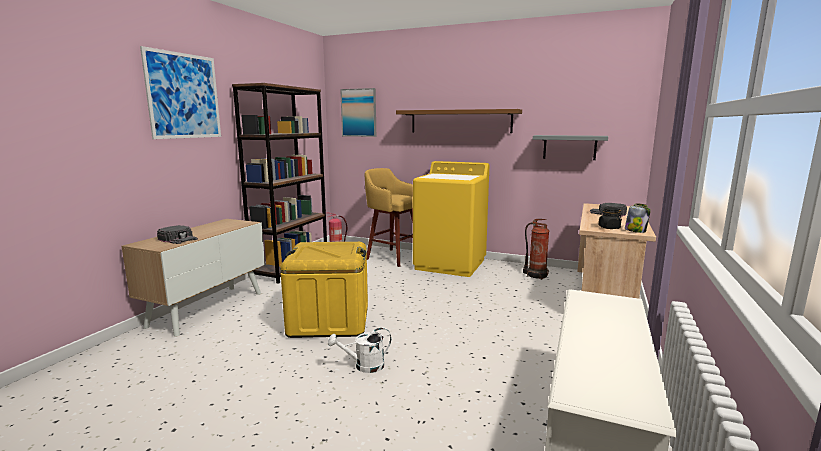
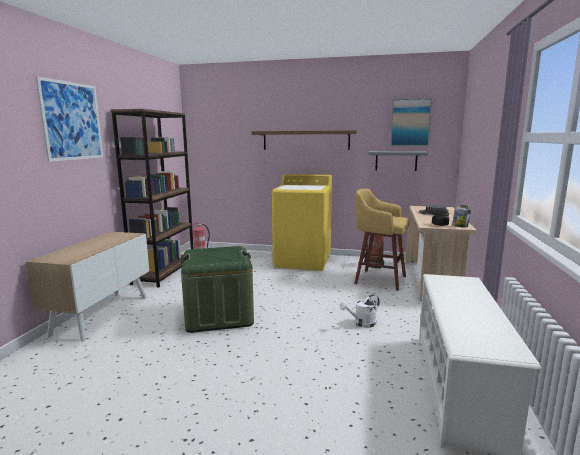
camera: 10 degrees left, 0 degrees up
black cap [157,225,198,244] -> none
yellow storage box [280,242,368,338] -> green storage box [181,246,254,333]
white watering can [328,328,391,373] -> white watering can moved to [340,294,380,328]
picture [340,88,376,137] -> picture moved to [390,98,432,146]
yellow stool [365,168,413,267] -> yellow stool moved to [354,189,410,291]

